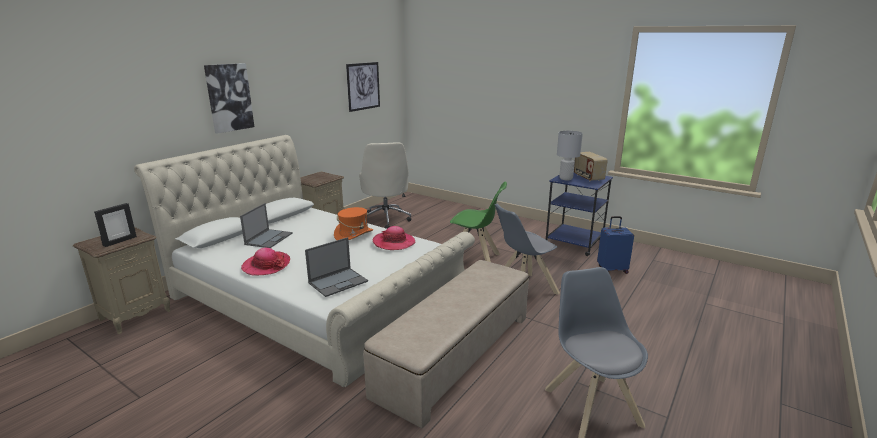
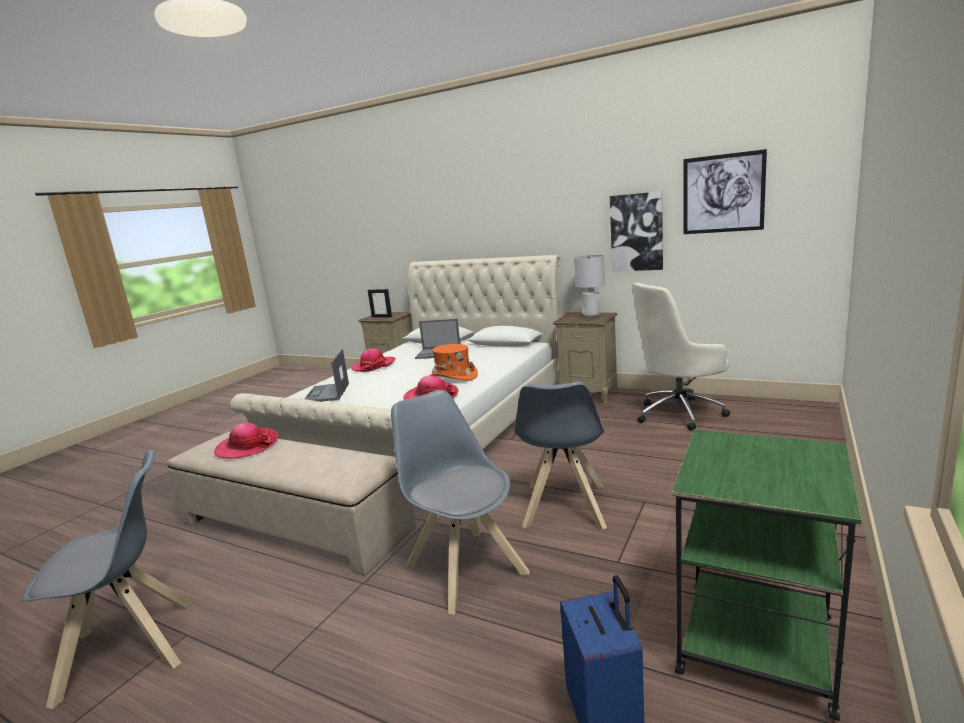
camera: 85 degrees right, 5 degrees down
picture [204,63,254,134] -> picture moved to [610,191,663,271]
laptop [305,237,368,297] -> laptop turned 45 degrees clockwise [304,349,349,402]
green chair [450,182,507,262] -> grey chair [515,381,607,530]
blue cart [546,173,613,256] -> green cart [672,429,862,721]
grey table lamp [557,131,583,180] -> grey table lamp moved to [574,255,605,317]
radio [574,152,608,181] -> none
none -> hat [214,423,278,459]

